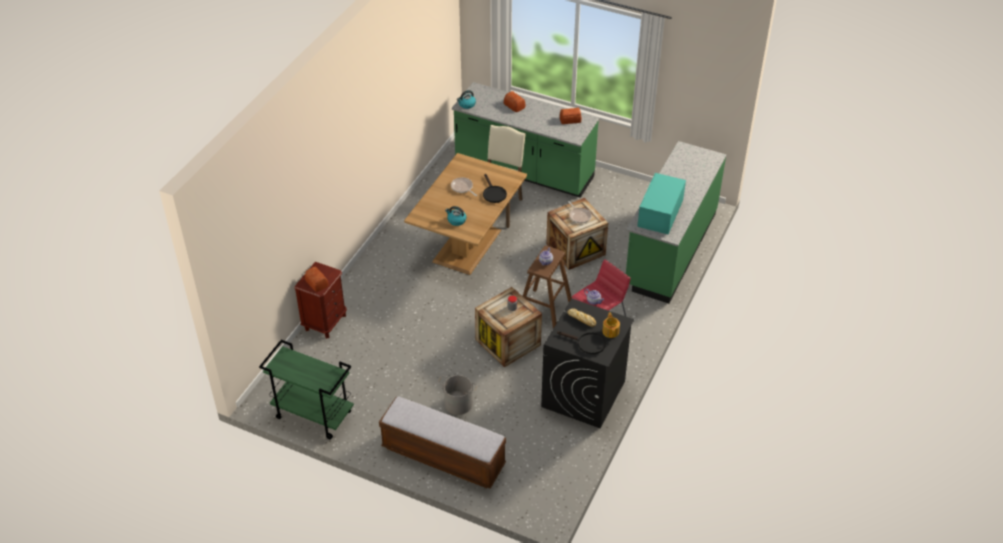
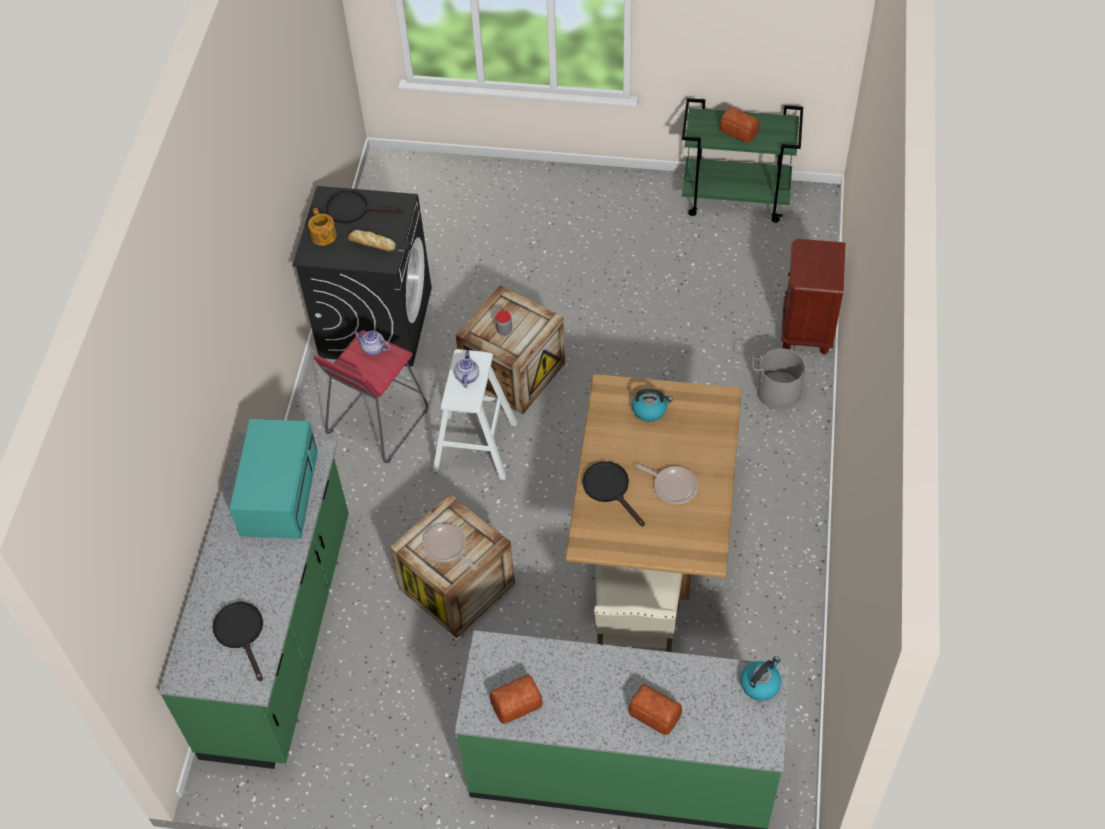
camera: 165 degrees right, 10 degrees up
bread [305,267,329,292] -> bread moved to [720,107,759,143]
bench [379,397,506,489] -> none
grey bucket [438,375,478,415] -> grey bucket moved to [752,348,815,410]
brown stool [523,246,572,328] -> white stool [433,349,517,480]
none -> black frying pan [212,602,263,681]

